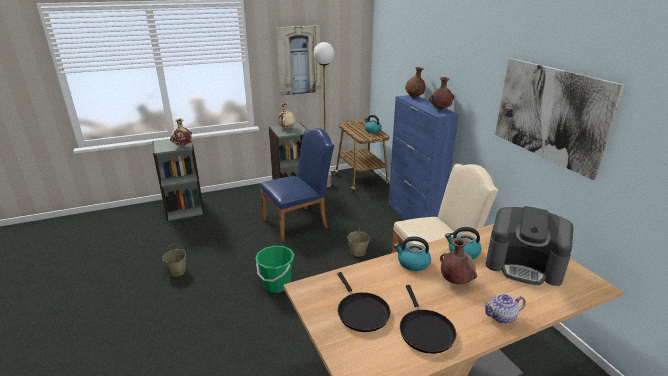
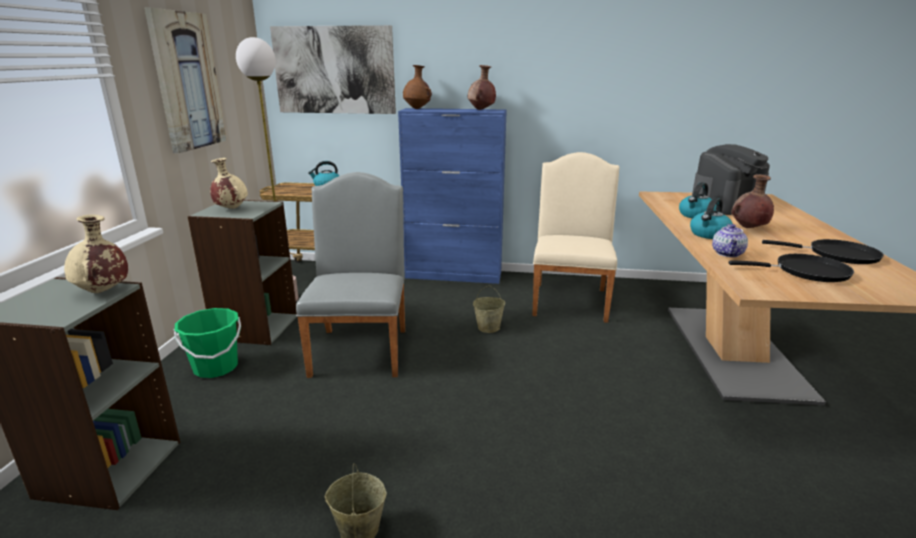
camera: 60 degrees left, 5 degrees down
green bucket [255,246,294,293] -> green bucket moved to [174,308,241,378]
blue chair [260,128,334,242] -> grey chair [296,172,405,378]
teapot [483,294,526,324] -> teapot moved to [712,224,748,257]
picture [495,58,624,180] -> picture moved to [270,25,396,114]

